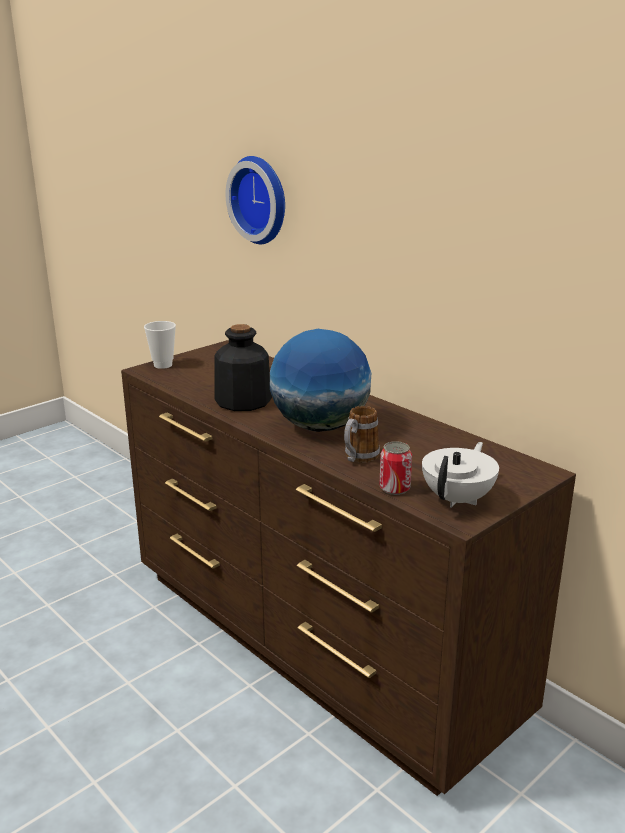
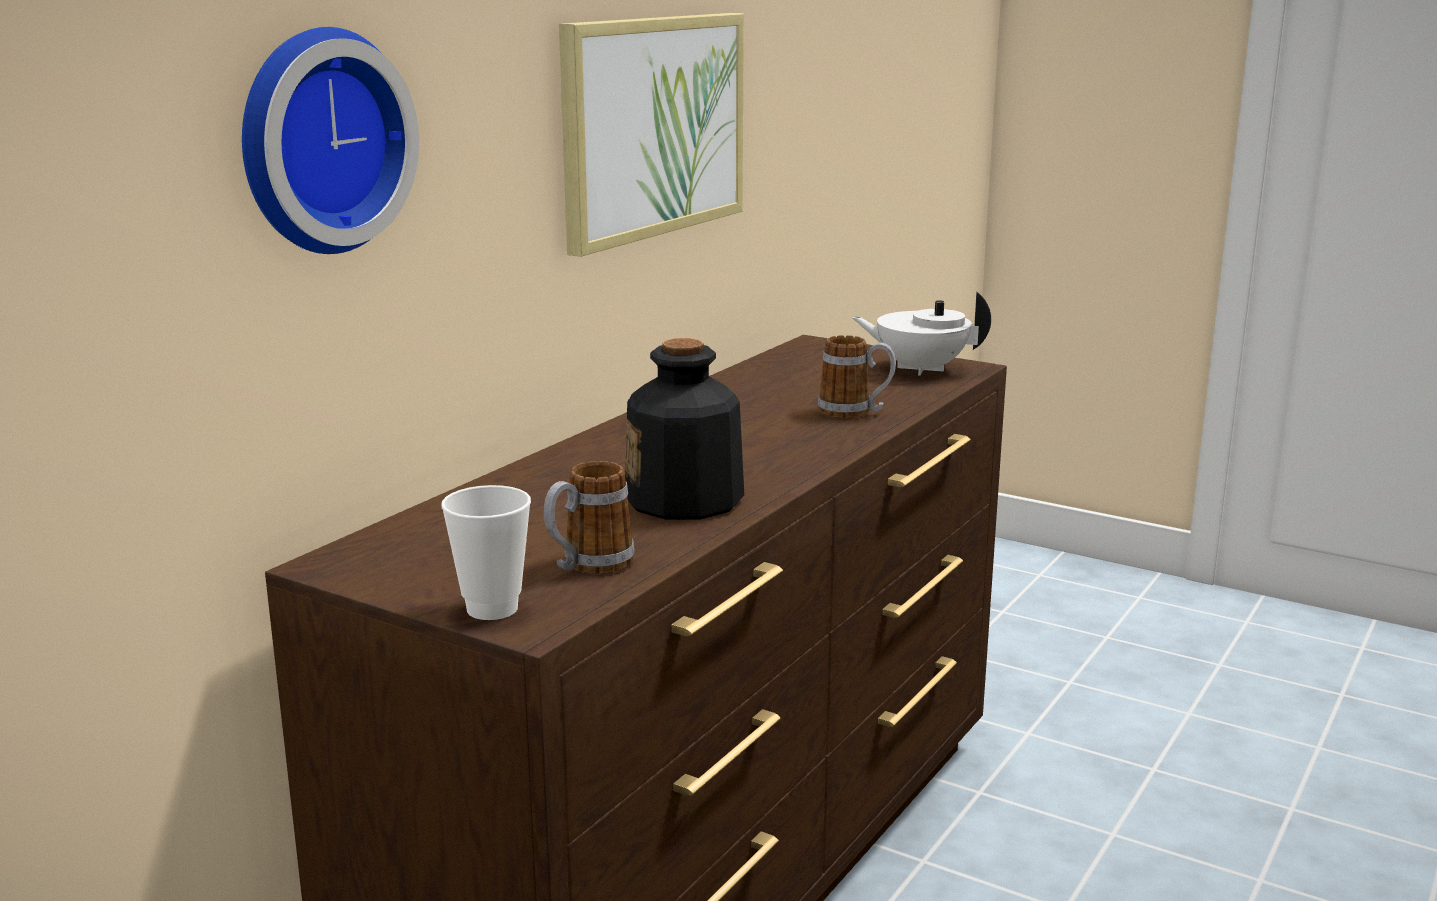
camera: 105 degrees left, 5 degrees down
globe [270,329,371,432] -> none
can [379,441,412,495] -> none
none -> mug [544,461,635,574]
none -> picture [559,13,744,257]

